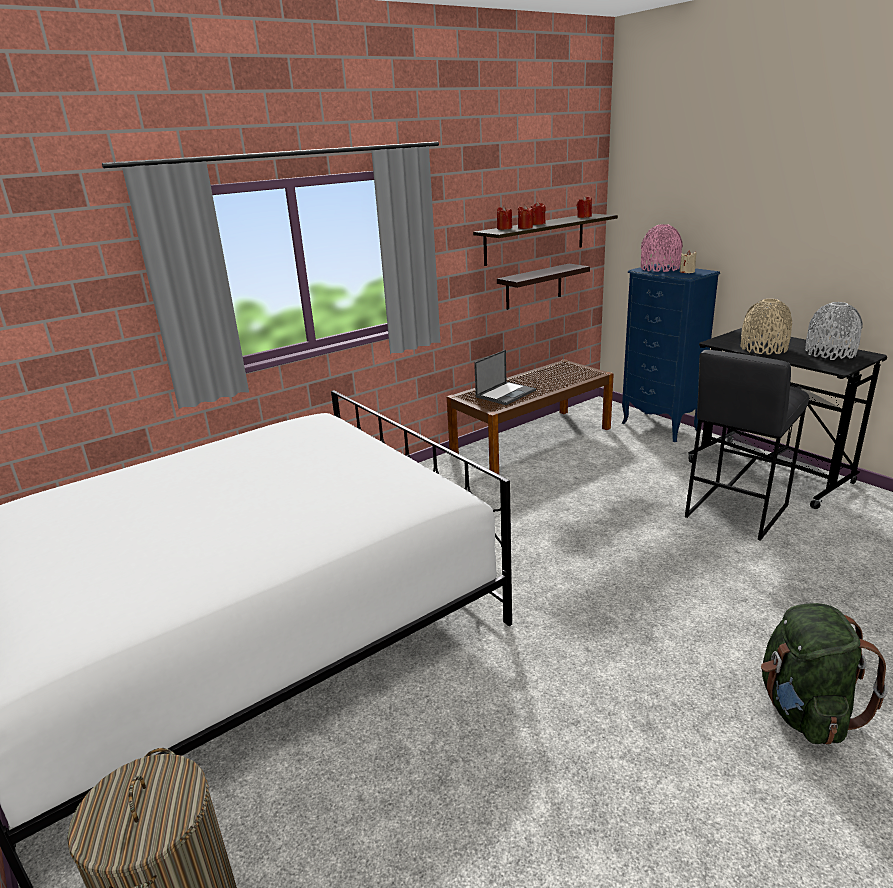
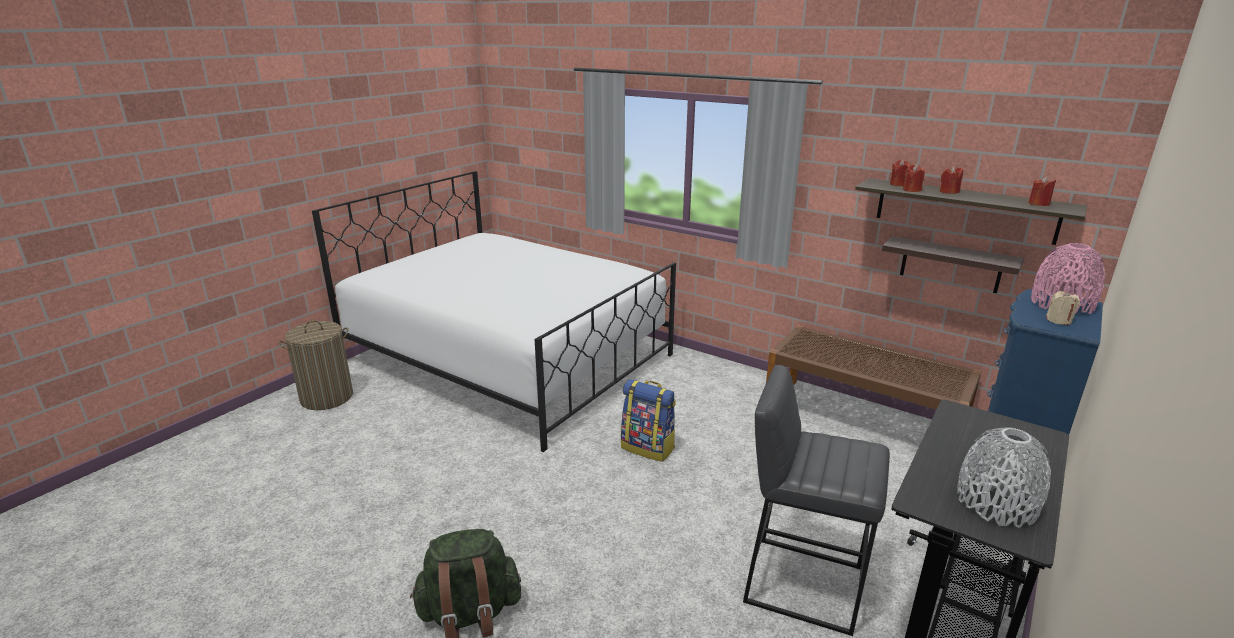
camera: 70 degrees right, 0 degrees up
laptop [474,350,536,405] -> none
beige vase [741,299,792,355] -> none
none -> backpack [621,379,676,462]

